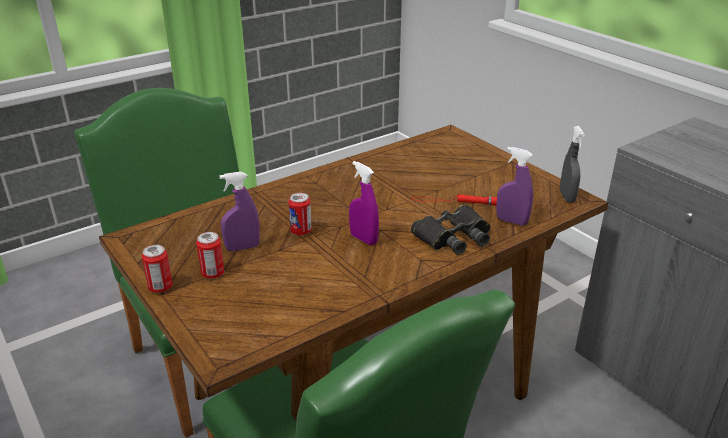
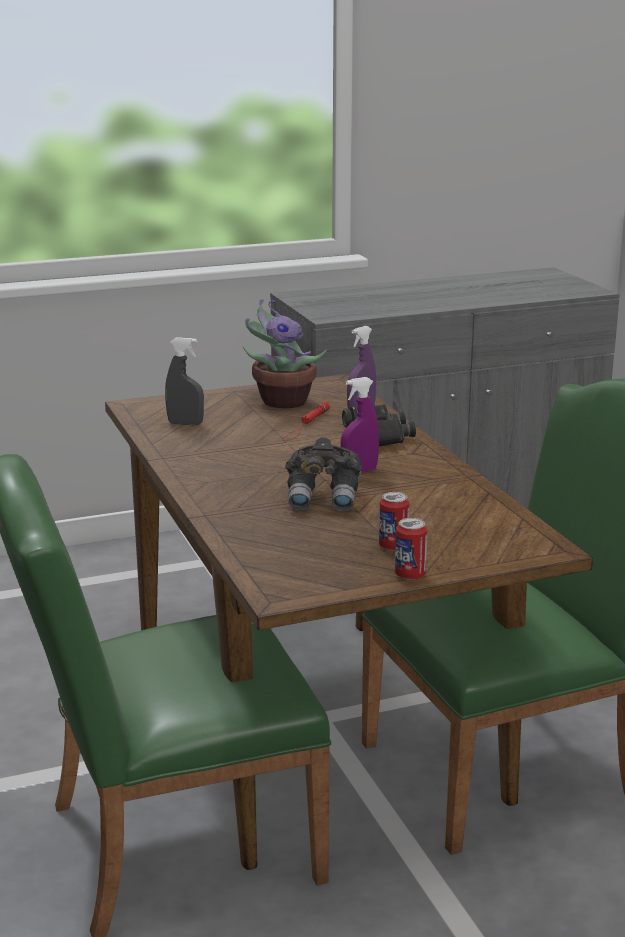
camera: 75 degrees left, 10 degrees down
purple spray bottle [220,172,260,251] -> none
can [288,193,312,236] -> grey binoculars [285,438,362,511]
grey spray bottle [560,126,585,203] -> grey spray bottle moved to [165,337,204,425]
none -> potted plant [243,298,327,408]

